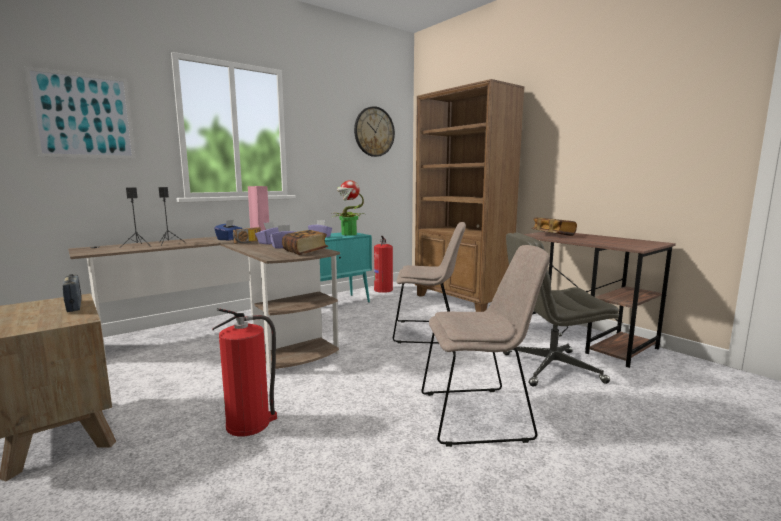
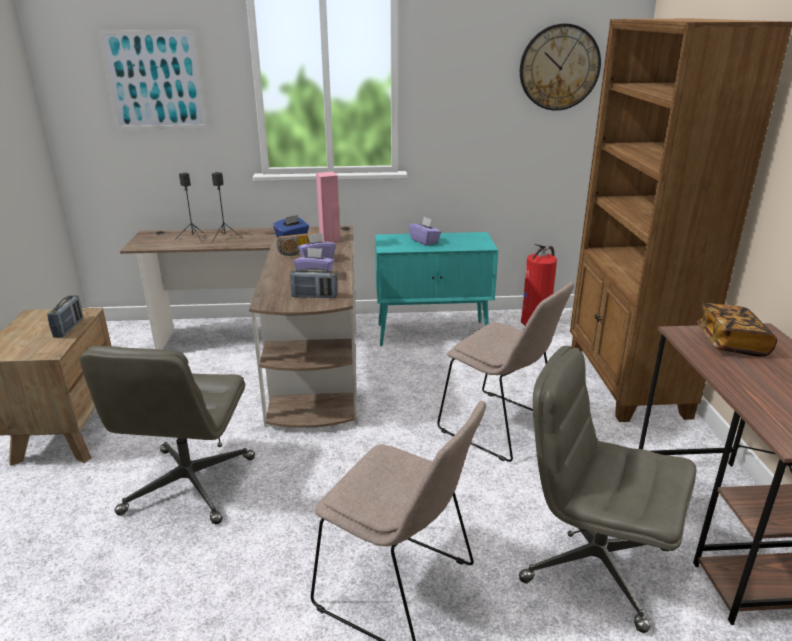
camera: 35 degrees right, 15 degrees up
fire extinguisher [212,308,277,437] -> grey office chair [80,346,255,524]
book [282,230,328,255] -> radio [290,268,338,298]
potted plant [331,180,364,236] -> none

